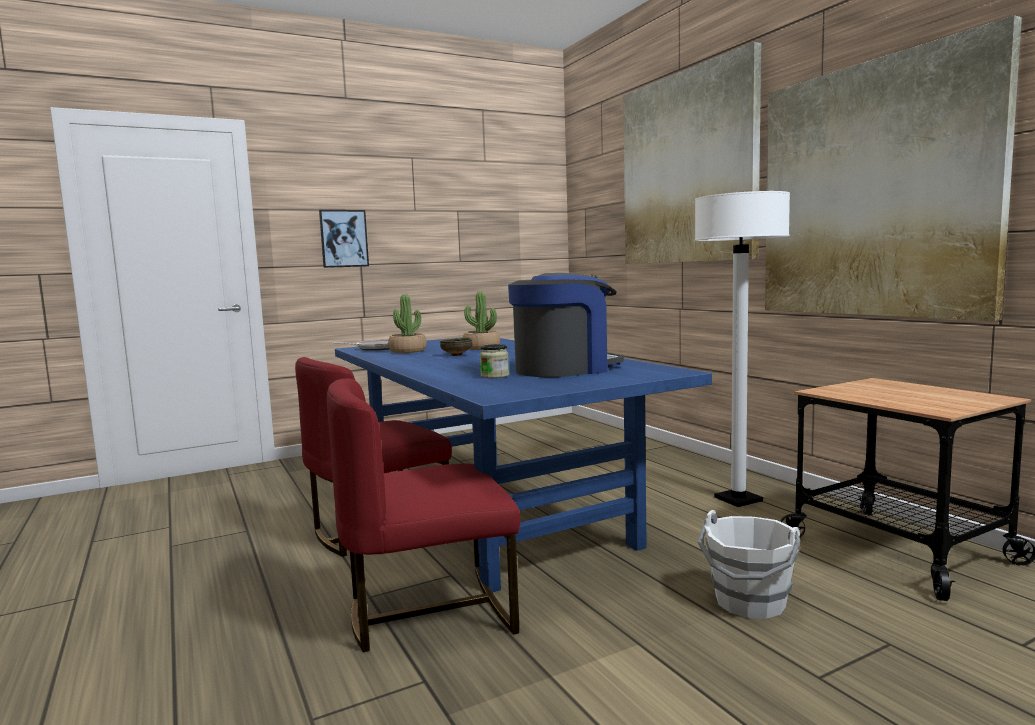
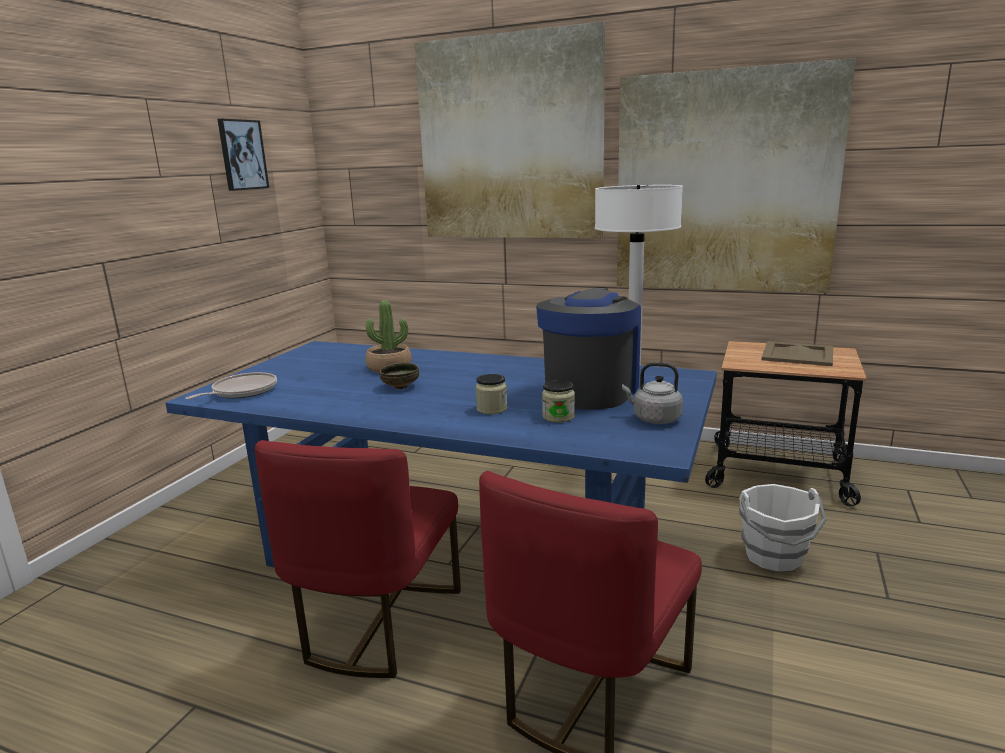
camera: 40 degrees left, 10 degrees up
picture [319,210,369,268] -> picture moved to [217,119,269,191]
potted plant [388,294,427,353] -> none
none -> jar [476,374,508,414]
none -> grey kettle [622,362,683,424]
none -> beige tray [762,341,833,366]

